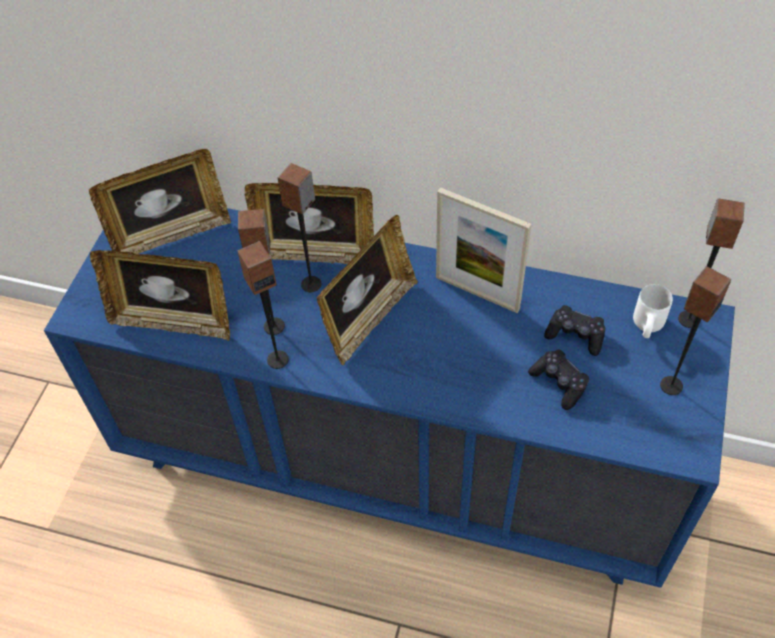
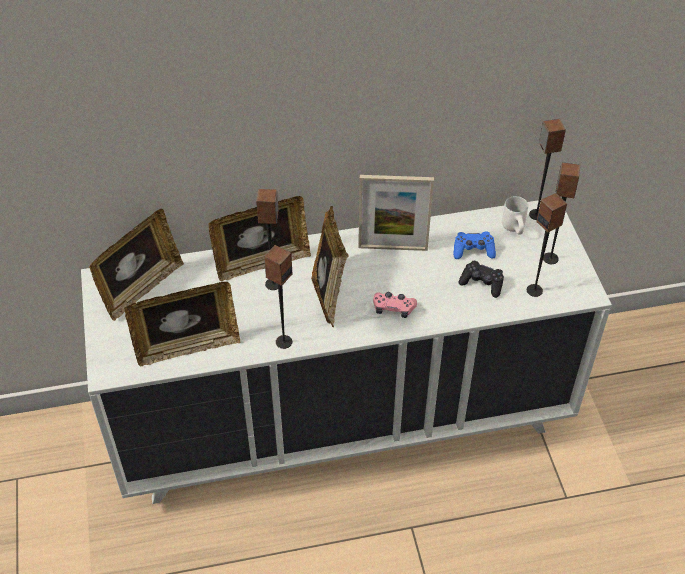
camera: 30 degrees left, 5 degrees down
blue dresser [44,208,735,588] -> white dresser [81,200,612,504]
speaker [238,209,285,335] -> speaker moved to [527,193,567,297]
black game controller [544,305,605,356] -> blue game controller [453,232,496,259]
none -> pink game controller [373,292,417,318]

